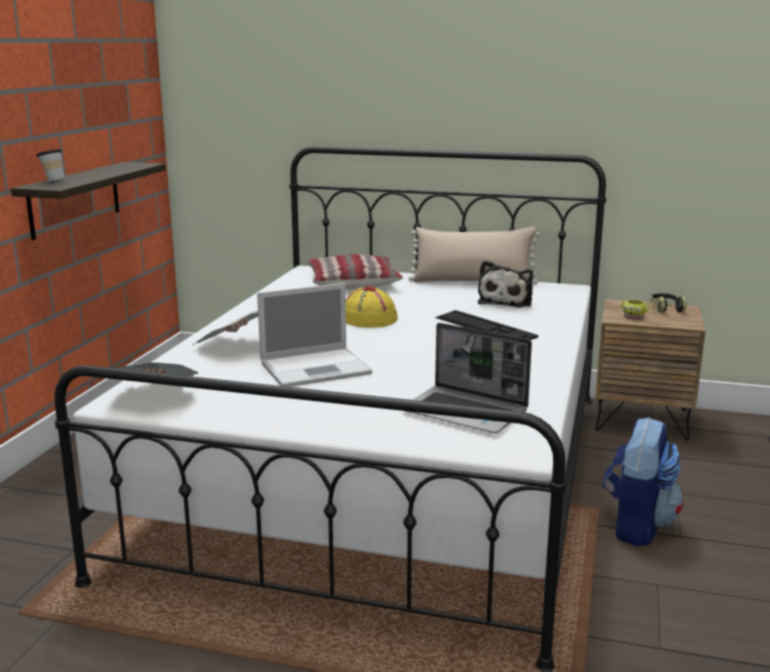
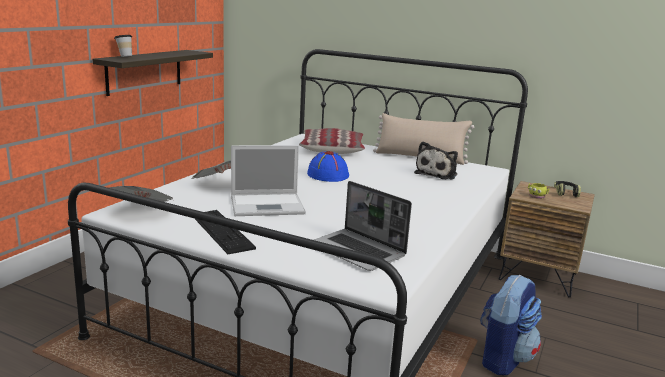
camera: 10 degrees right, 0 degrees up
yellow hat [346,286,398,328] -> blue hat [307,151,349,182]
keyboard [436,310,538,340] -> keyboard moved to [195,210,256,254]

